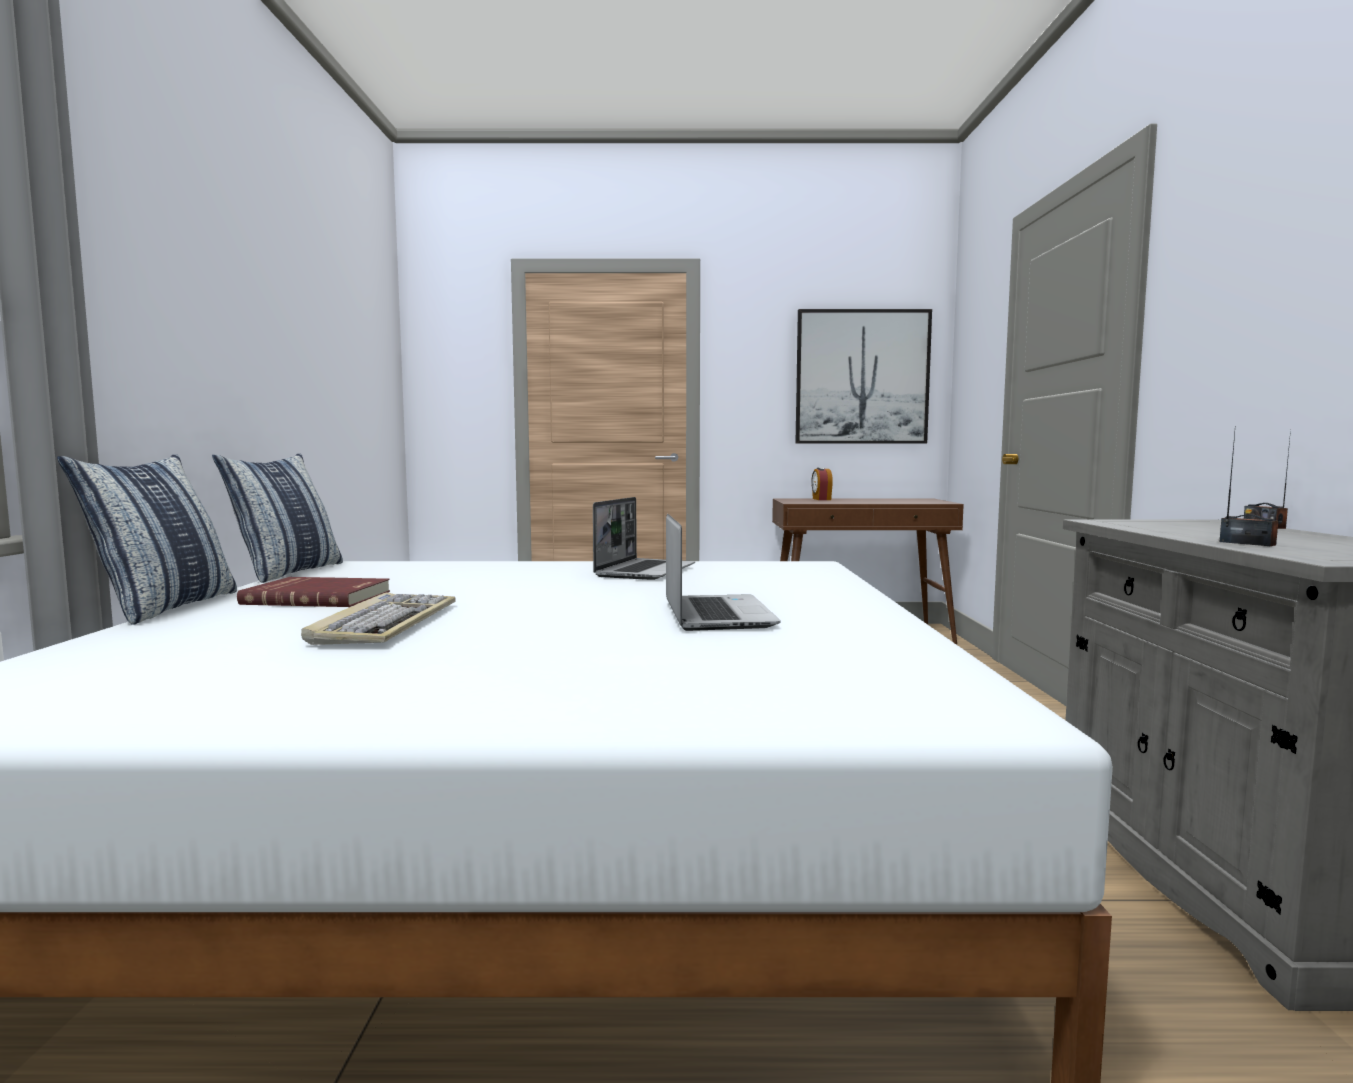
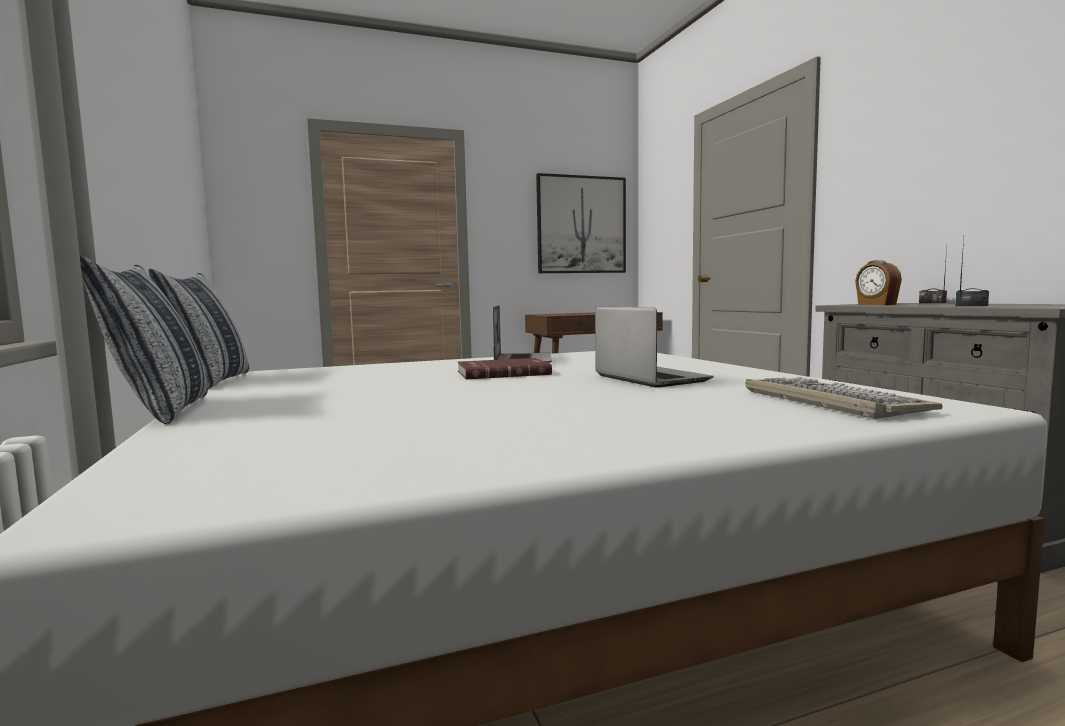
camera: 20 degrees left, 0 degrees up
red book [237,577,390,607] -> red book moved to [457,358,552,379]
keyboard [301,592,456,645] -> keyboard moved to [745,377,942,419]
alarm clock [811,467,833,500] -> alarm clock moved to [855,260,902,305]

